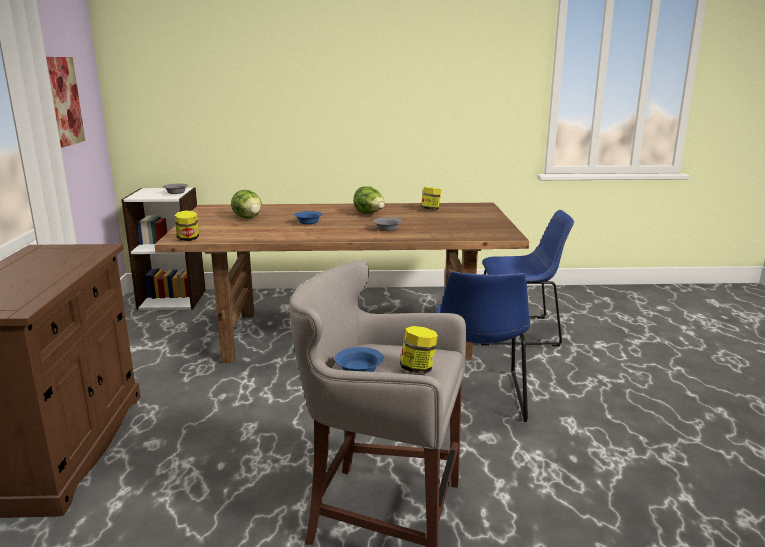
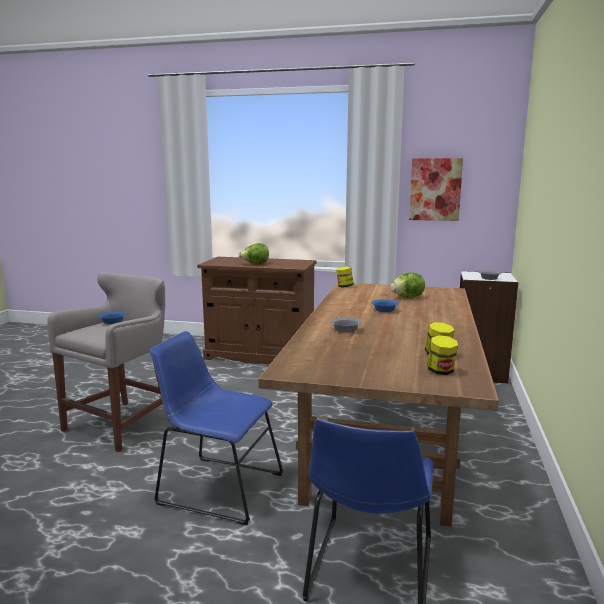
camera: 105 degrees right, 5 degrees down
lettuce [353,186,385,214] -> lettuce moved to [238,243,269,264]
jar [400,326,438,374] -> jar moved to [427,335,458,375]

